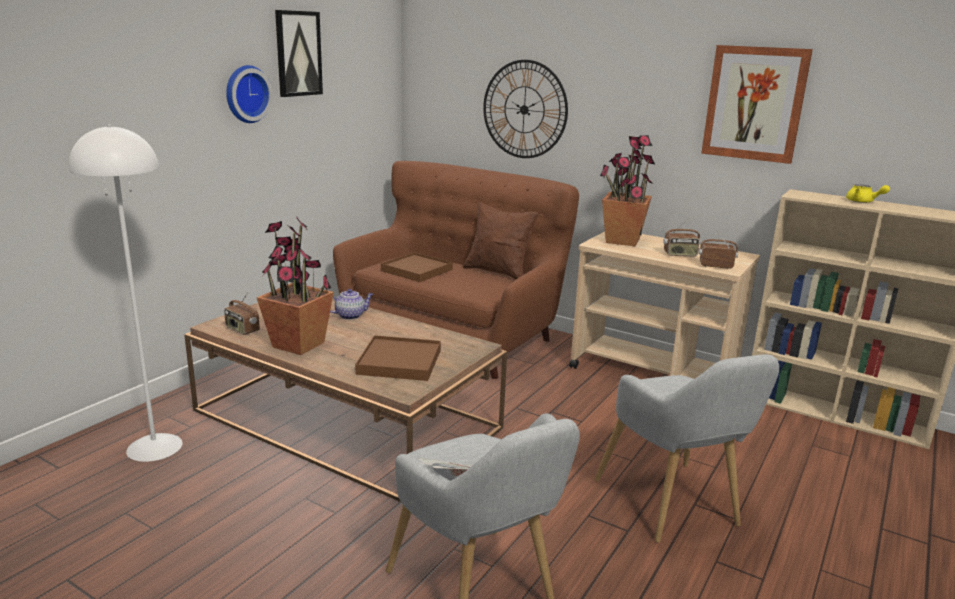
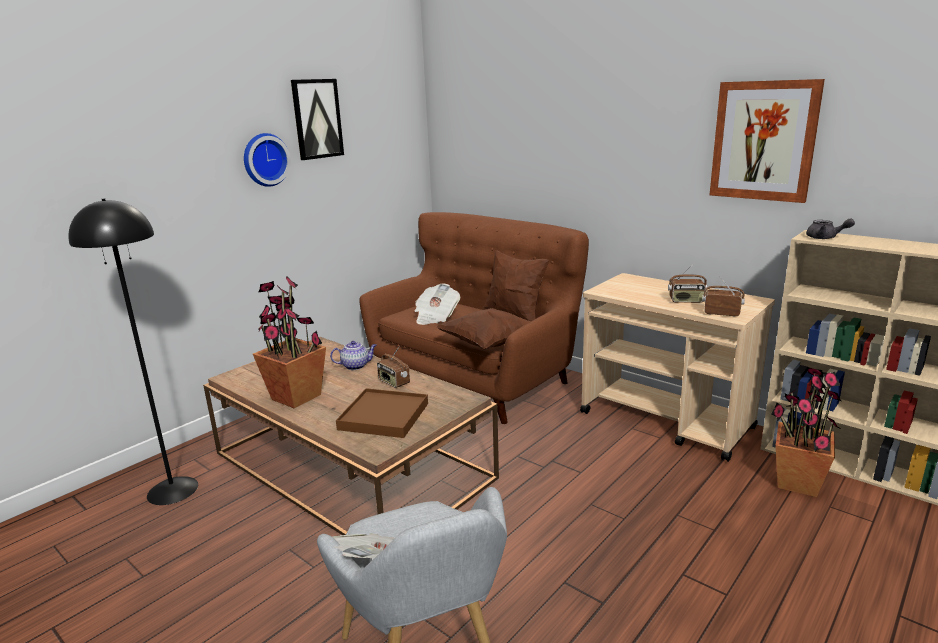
camera: 10 degrees right, 0 degrees up
white floor lamp [69,124,183,462] -> black floor lamp [68,198,198,505]
radio [224,292,260,335] -> radio moved to [377,347,410,388]
brown tray [381,252,453,282] -> newspaper [415,284,460,325]
wall clock [483,60,568,158] -> none
grey armchair [595,354,779,542] -> none
potted plant [600,135,655,247] -> potted plant moved to [771,367,841,497]
yellow teapot [846,184,890,203] -> none
none -> brown pillow [436,308,531,350]
none -> grey teapot [806,218,855,239]

